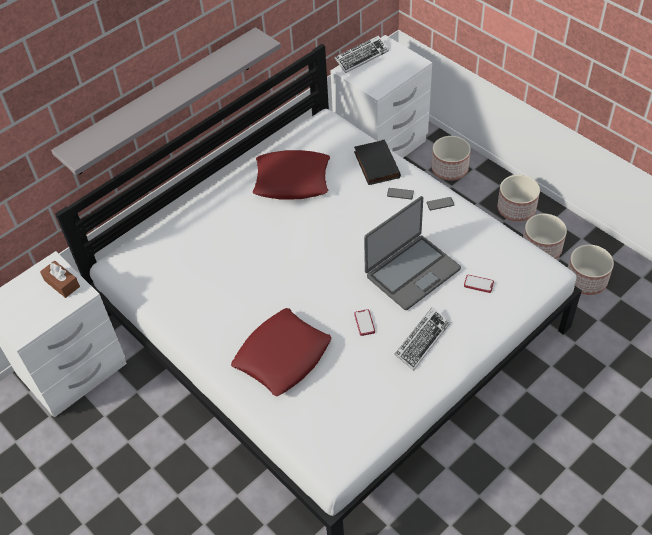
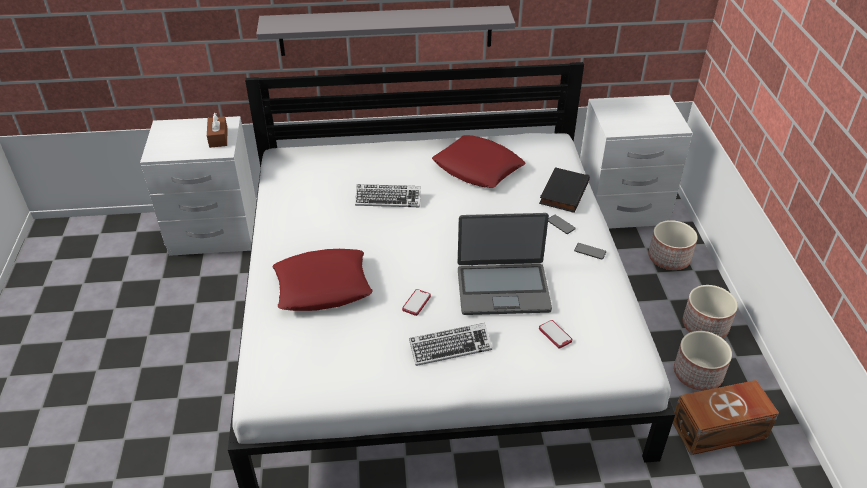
camera: 35 degrees right, 10 degrees down
keyboard [334,36,389,73] -> keyboard moved to [355,184,421,207]
planter [568,245,614,295] -> brown storage box [673,380,779,455]

